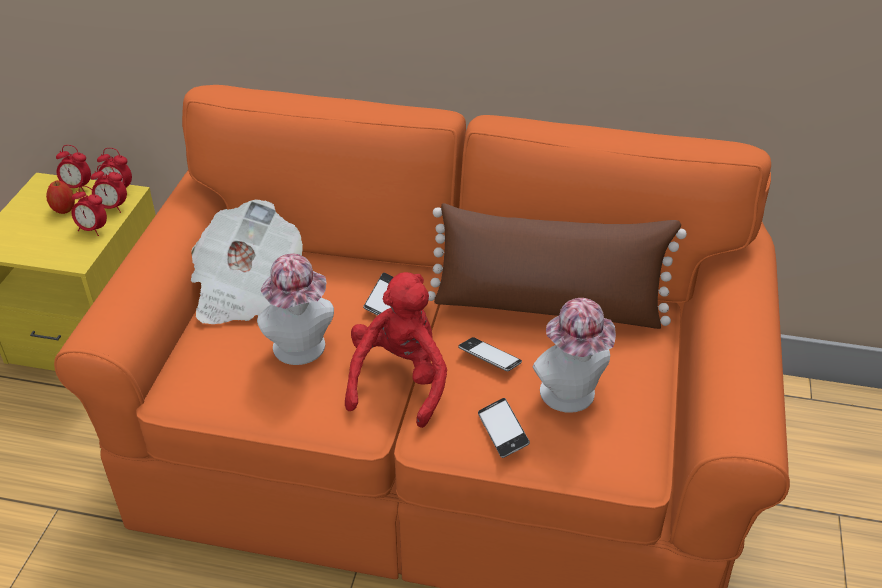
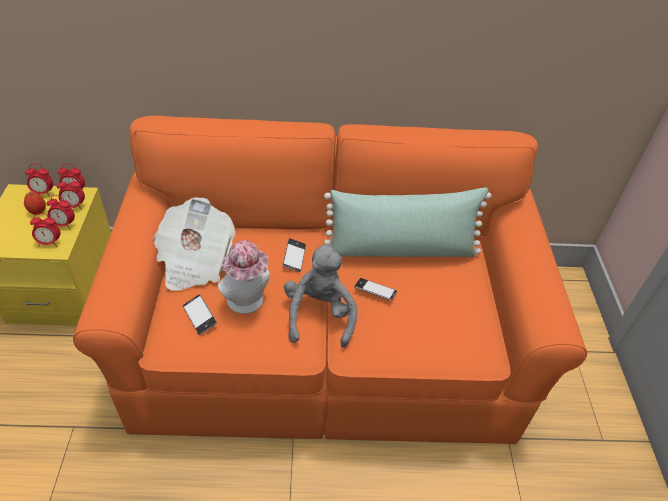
camera: 15 degrees left, 5 degrees up
red plush toy [345,272,447,428] -> grey plush toy [284,244,357,348]
brown pillow [428,203,687,329] -> green pillow [324,188,491,257]
phone [478,398,530,458] -> phone moved to [183,294,217,335]
hat [533,298,616,413] -> none
none -> alarm clock [30,213,60,247]

